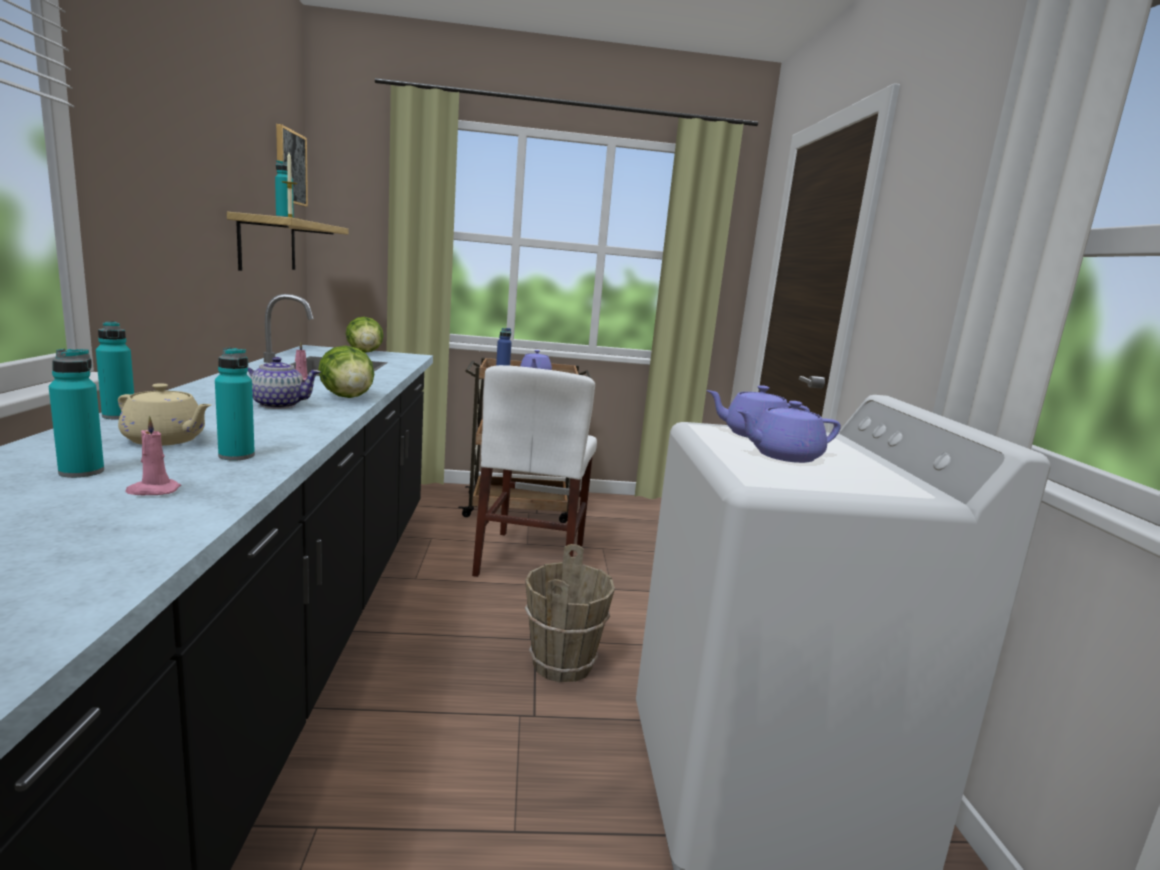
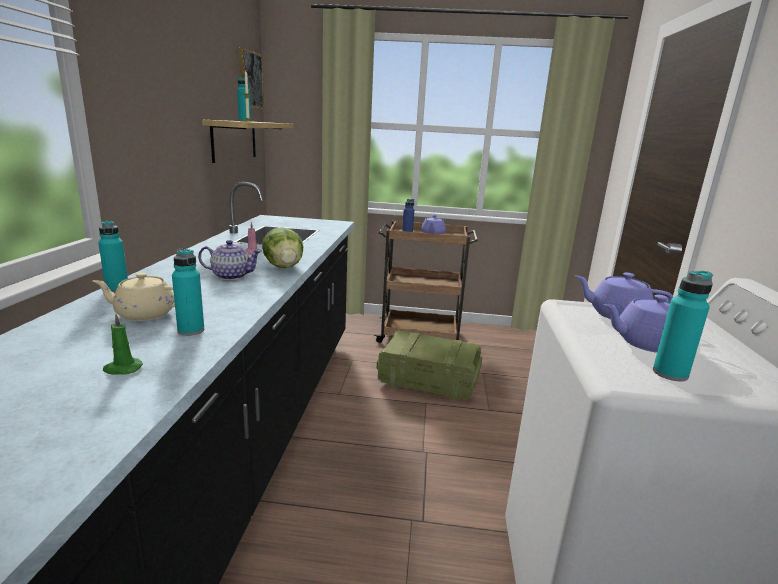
camera: 10 degrees right, 5 degrees up
turquoise bottle [49,349,104,478] -> turquoise bottle moved to [653,271,713,381]
beige teapot [118,383,211,446] -> beige teapot turned 150 degrees clockwise [93,272,175,321]
pink candle [126,416,181,495] -> green candle [103,314,143,375]
lettuce [346,317,384,353] -> none
white chair [472,365,597,577] -> crate [377,330,482,401]
brown bucket [525,544,615,682] -> none

